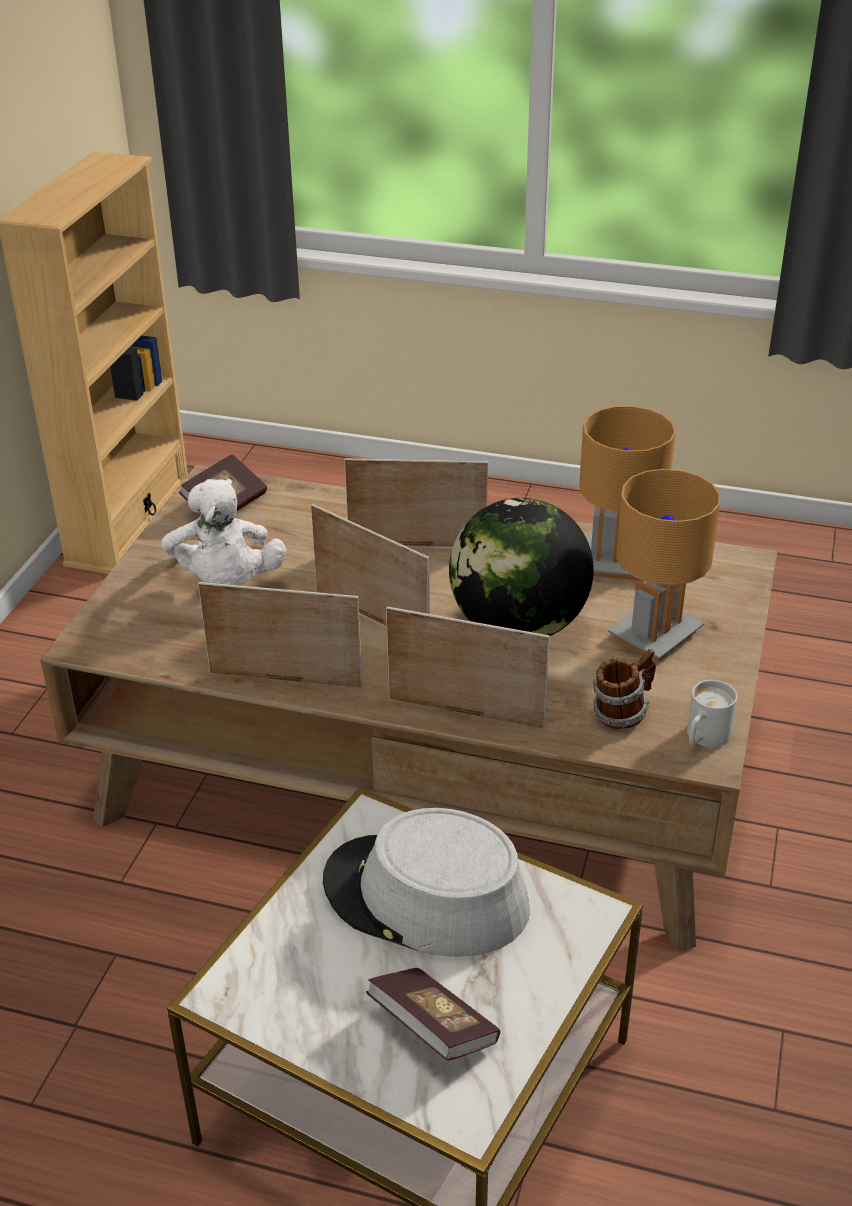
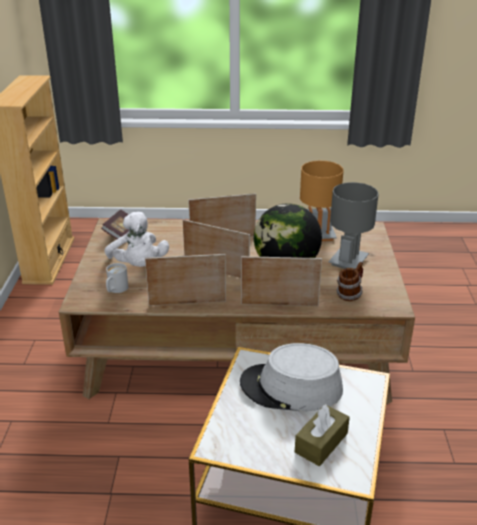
camera: 15 degrees left, 5 degrees down
book [366,968,500,1061] -> brown tissue box [295,404,350,466]
brown table lamp [608,469,720,661] -> grey table lamp [328,182,379,269]
white mug [687,680,737,747] -> white mug moved to [106,263,128,293]

